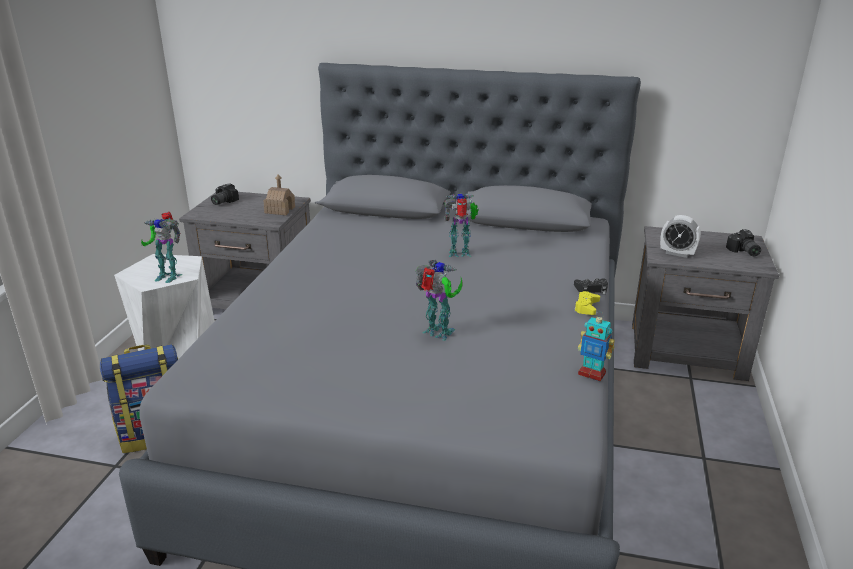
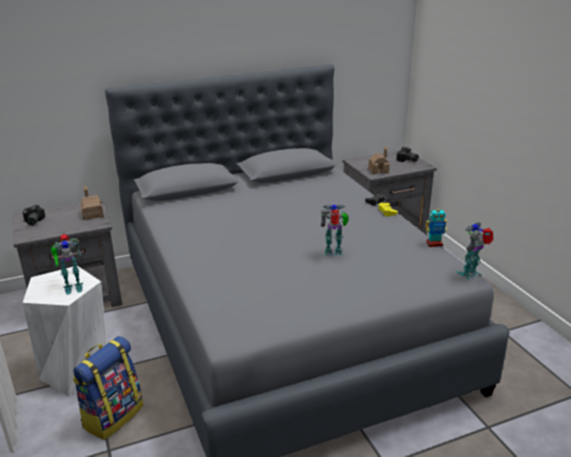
camera: 35 degrees left, 0 degrees up
toy robot [444,193,479,257] -> toy robot moved to [456,222,493,280]
alarm clock [660,215,701,258] -> toy house [368,146,390,174]

